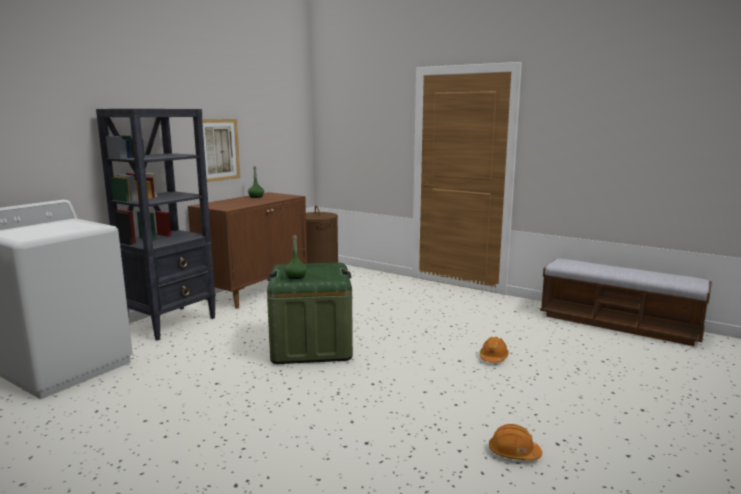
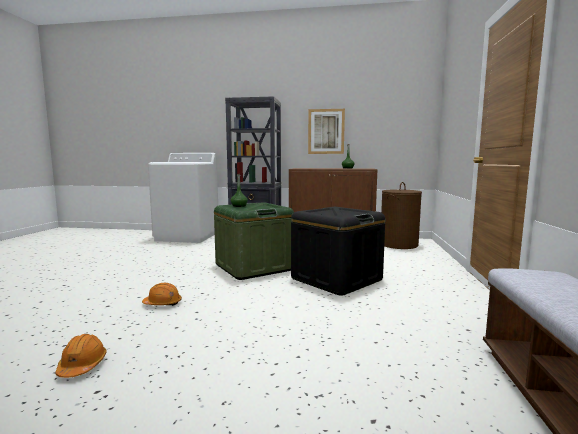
camera: 65 degrees right, 5 degrees down
orange hard hat [480,337,509,363] -> orange hard hat moved to [142,283,182,306]
none -> black storage box [291,207,386,296]

